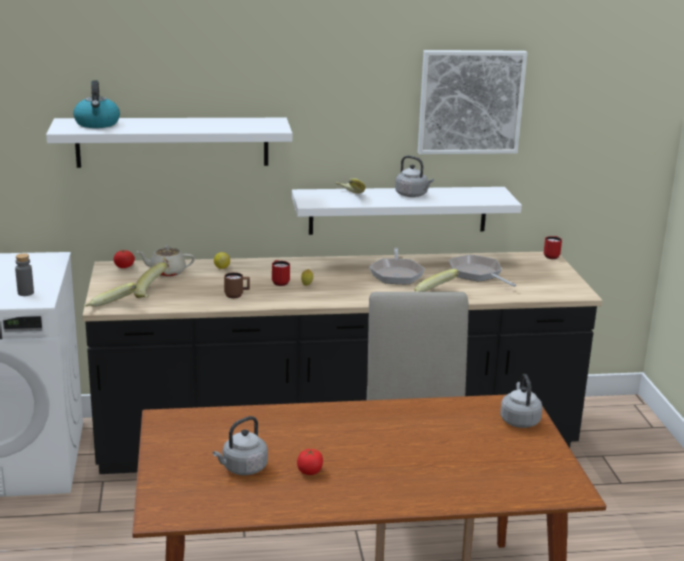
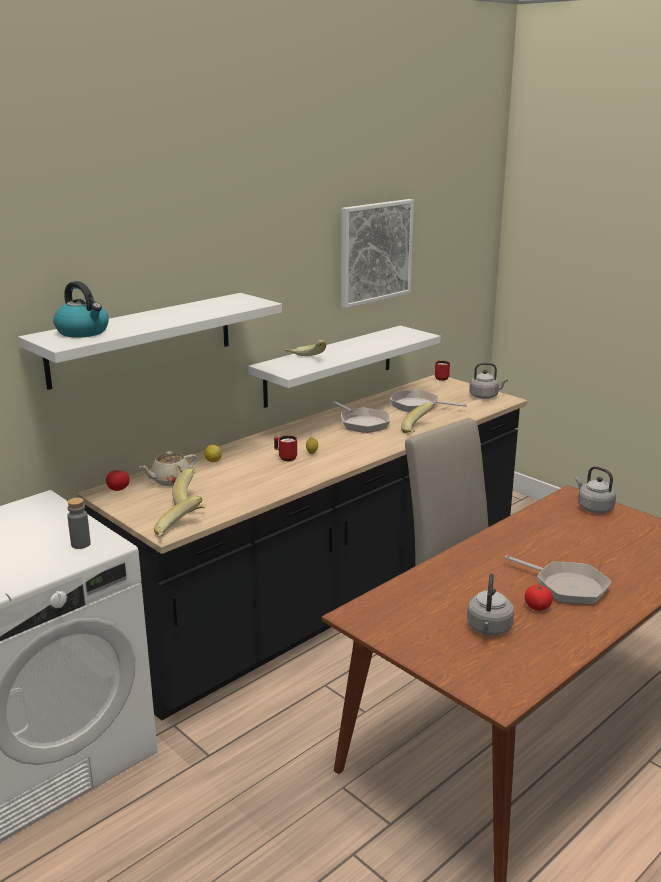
camera: 35 degrees left, 0 degrees up
brown mug [224,272,250,298] -> none
grey kettle [395,155,434,197] -> grey kettle moved to [469,363,508,399]
none -> frying pan [505,555,611,604]

